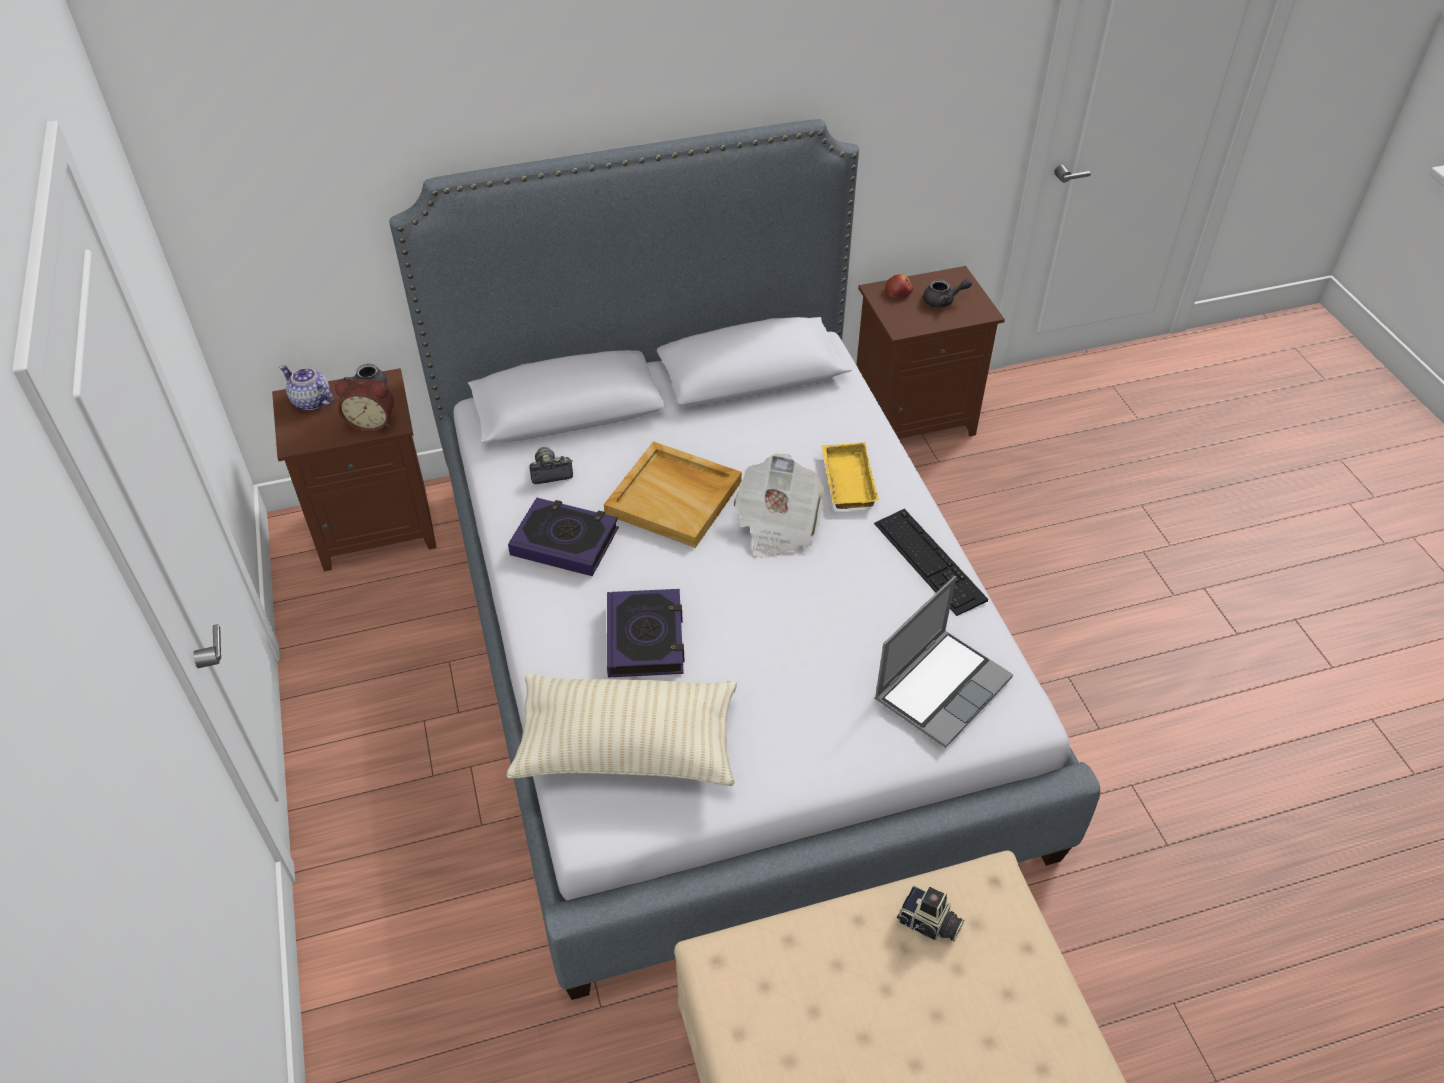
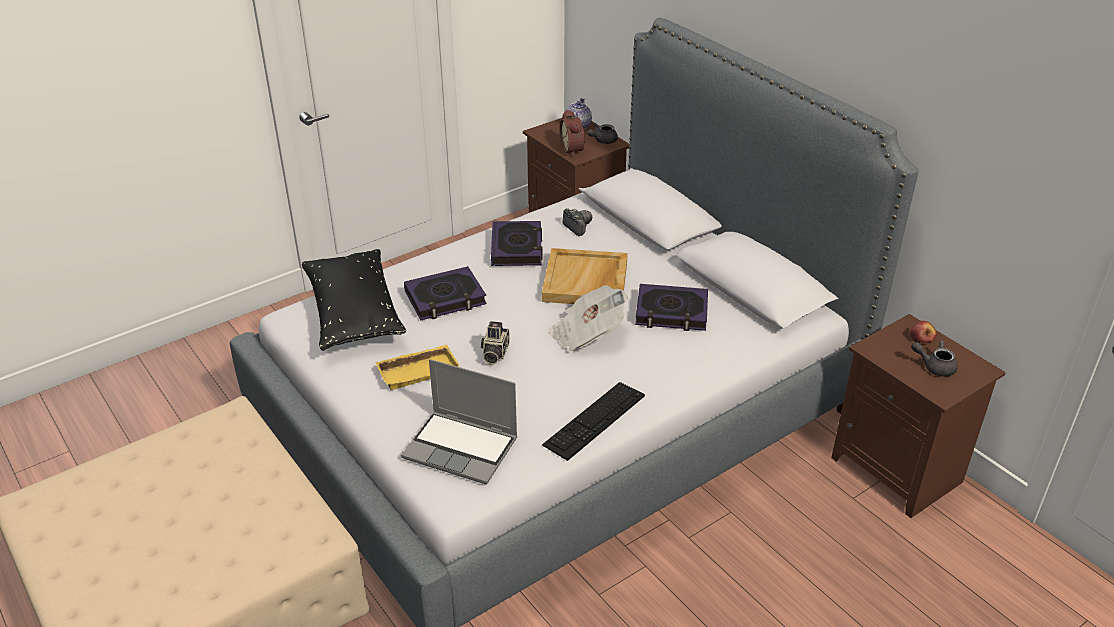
camera: 70 degrees right, 10 degrees down
beige pillow [506,674,737,786] -> black pillow [302,249,406,351]
yellow tray [821,442,879,509] -> yellow tray moved to [375,345,460,390]
camera [897,886,964,942] -> camera moved to [481,321,510,364]
grey teapot [923,278,972,308] -> grey teapot turned 135 degrees clockwise [911,341,958,377]
none -> book [635,284,708,331]

